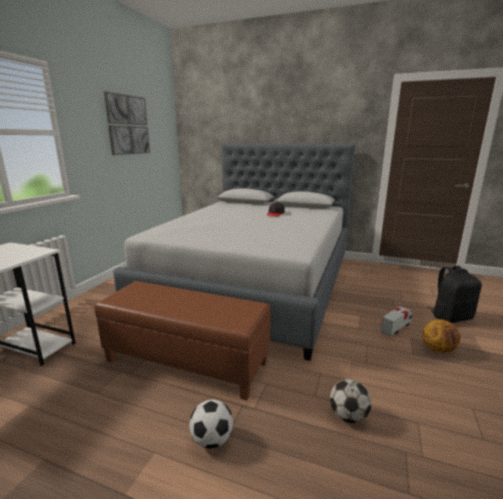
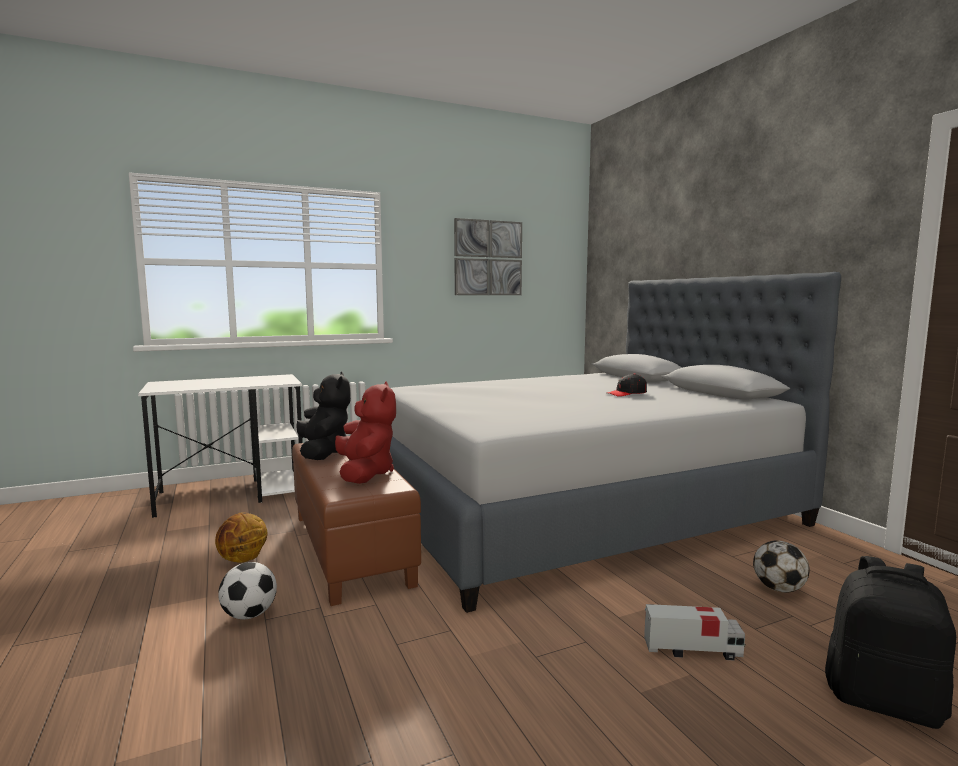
camera: 45 degrees right, 10 degrees down
football [330,379,371,423] -> football moved to [753,540,810,593]
basketball [422,319,461,353] -> basketball moved to [215,513,267,563]
none -> black plush toy [296,372,351,460]
none -> red plush toy [335,381,396,484]

